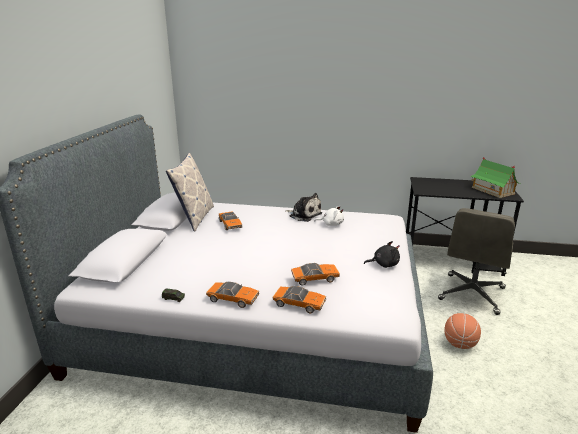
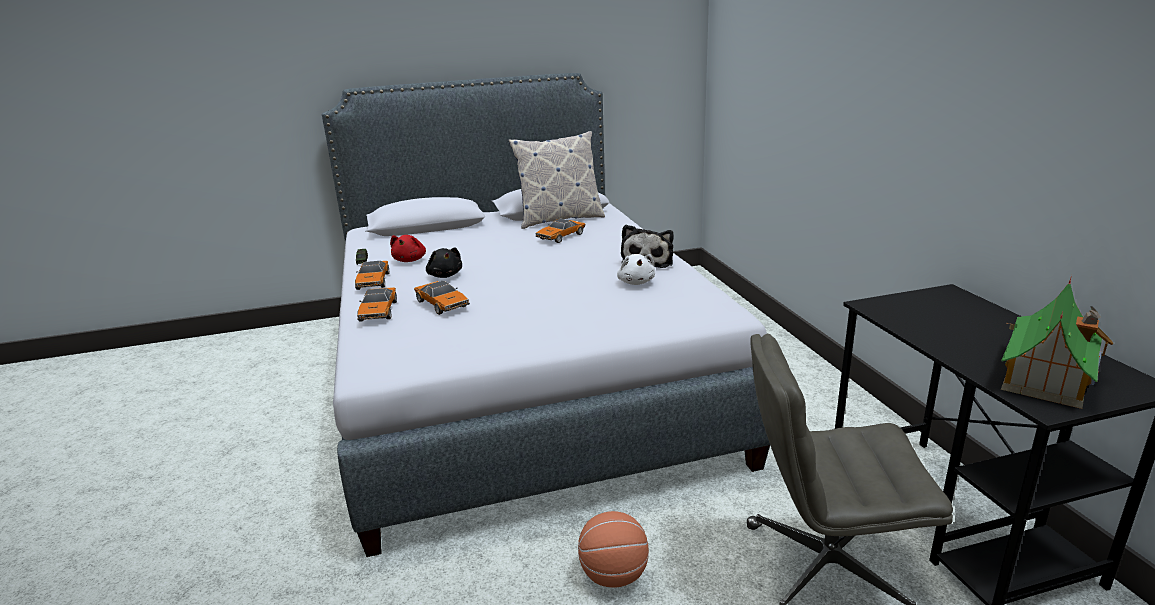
camera: 65 degrees right, 0 degrees up
black plush toy [364,241,400,268] -> black plush toy moved to [426,247,462,278]
none -> red plush toy [390,235,426,262]

